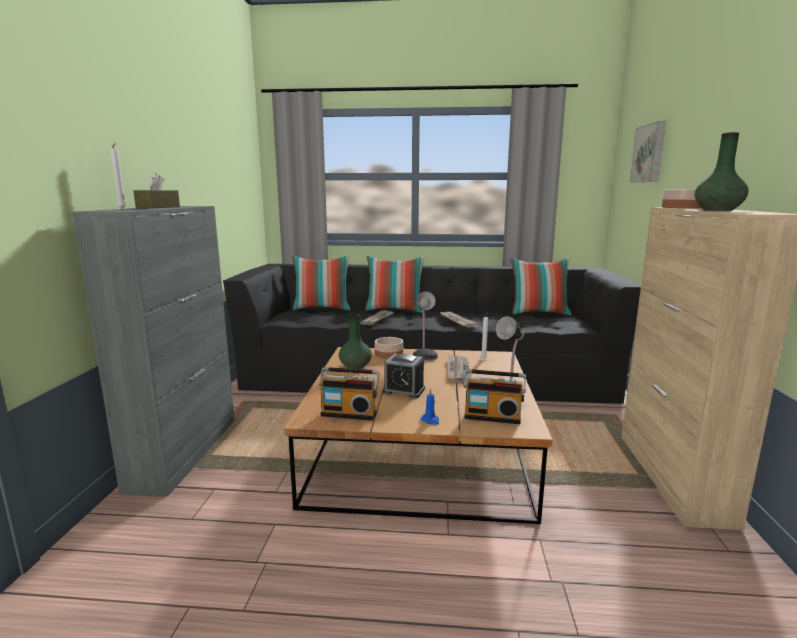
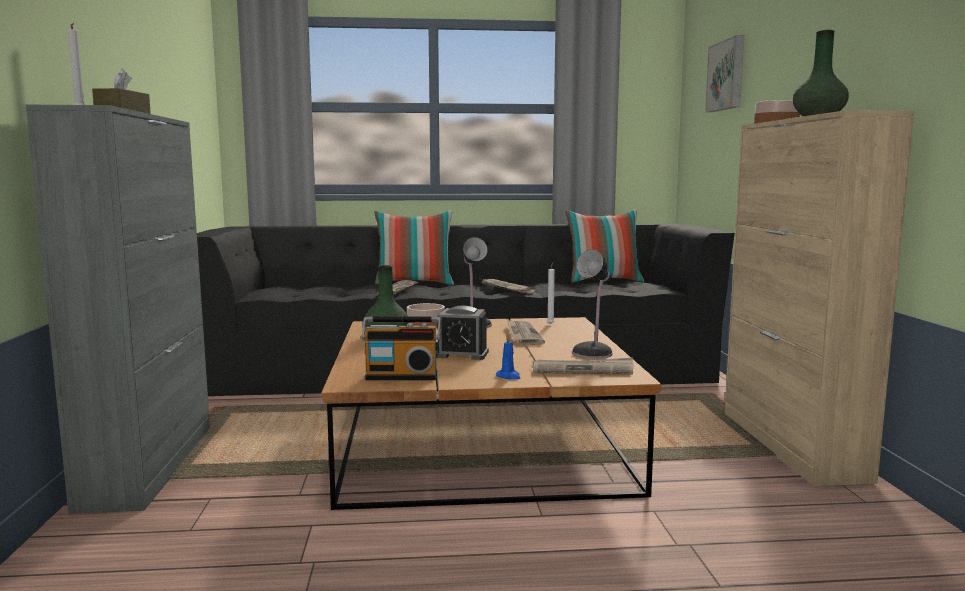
camera: 10 degrees left, 5 degrees down
pillow [292,255,350,310] -> none
radio [463,369,526,424] -> newspaper [533,358,634,374]

